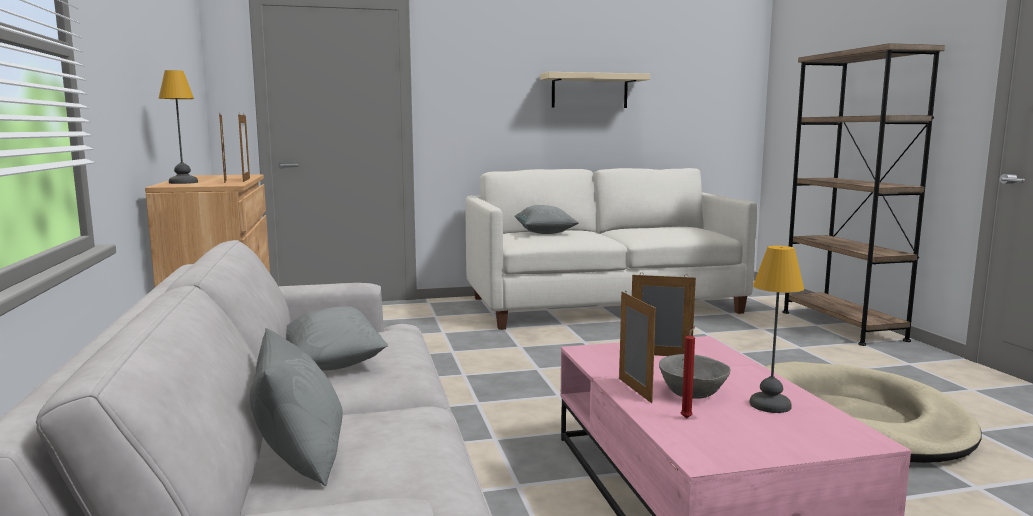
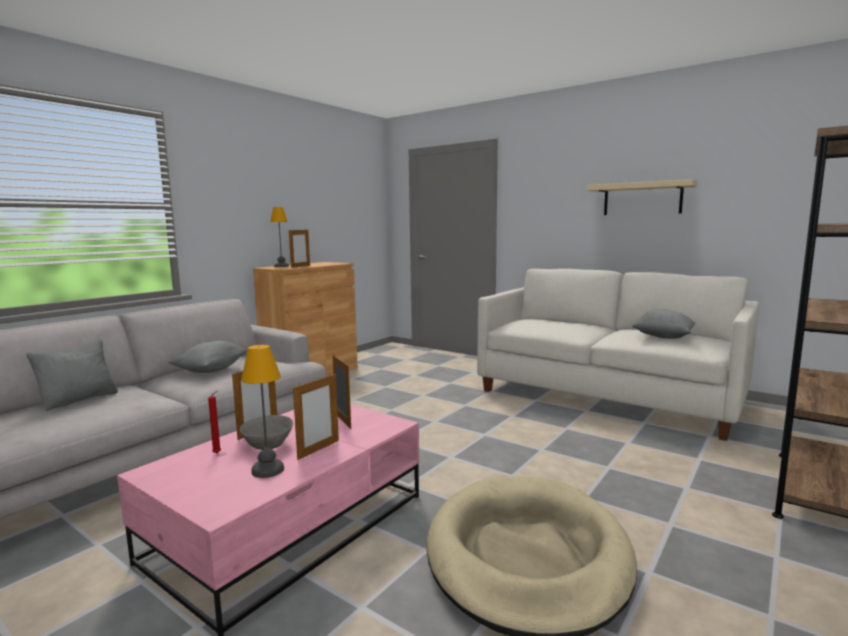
camera: 50 degrees right, 0 degrees up
picture frame [238,115,250,182] -> picture frame moved to [293,373,339,460]
grey pillow [514,205,579,234] -> grey pillow moved to [632,309,695,339]

